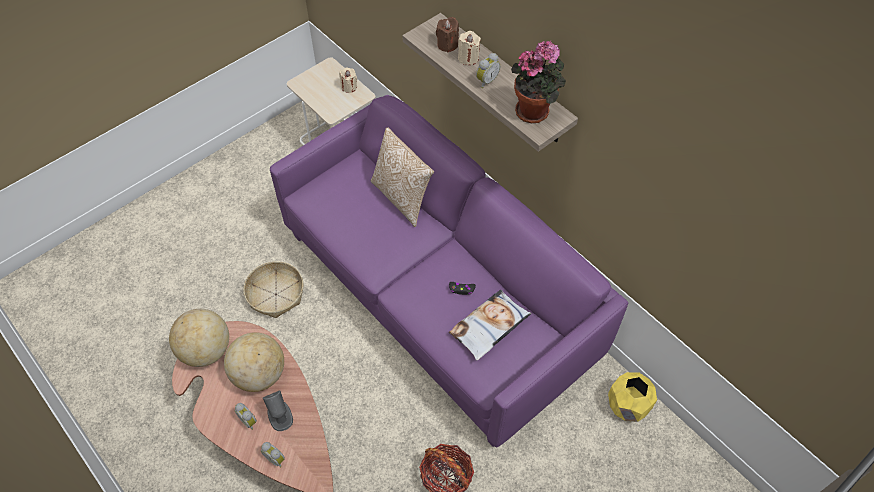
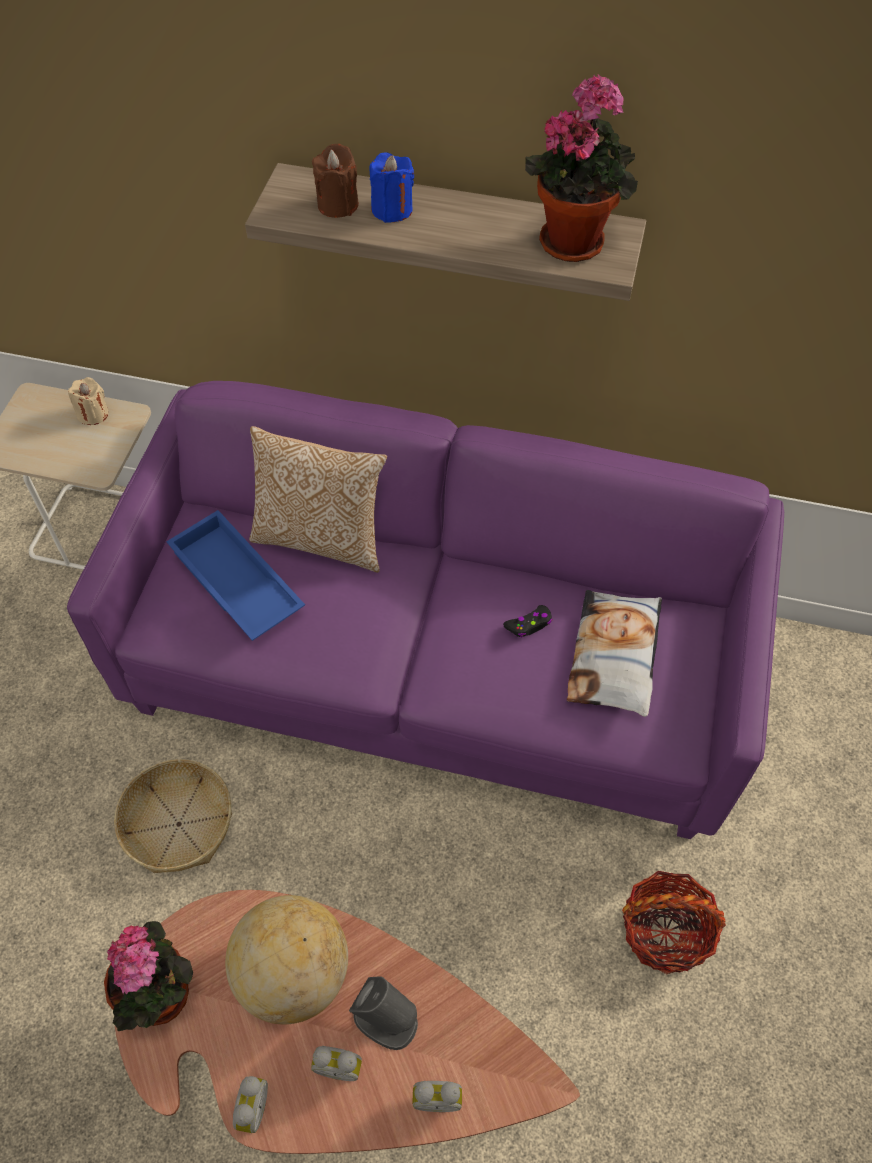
camera: 35 degrees left, 0 degrees up
globe [169,309,229,367] -> potted plant [104,921,193,1031]
beige candle [458,31,481,65] -> blue candle [370,153,414,223]
alarm clock [476,53,500,88] -> alarm clock moved to [233,1076,268,1133]
yellow planter [608,372,657,422] -> none
none -> blue tray [166,510,305,641]

